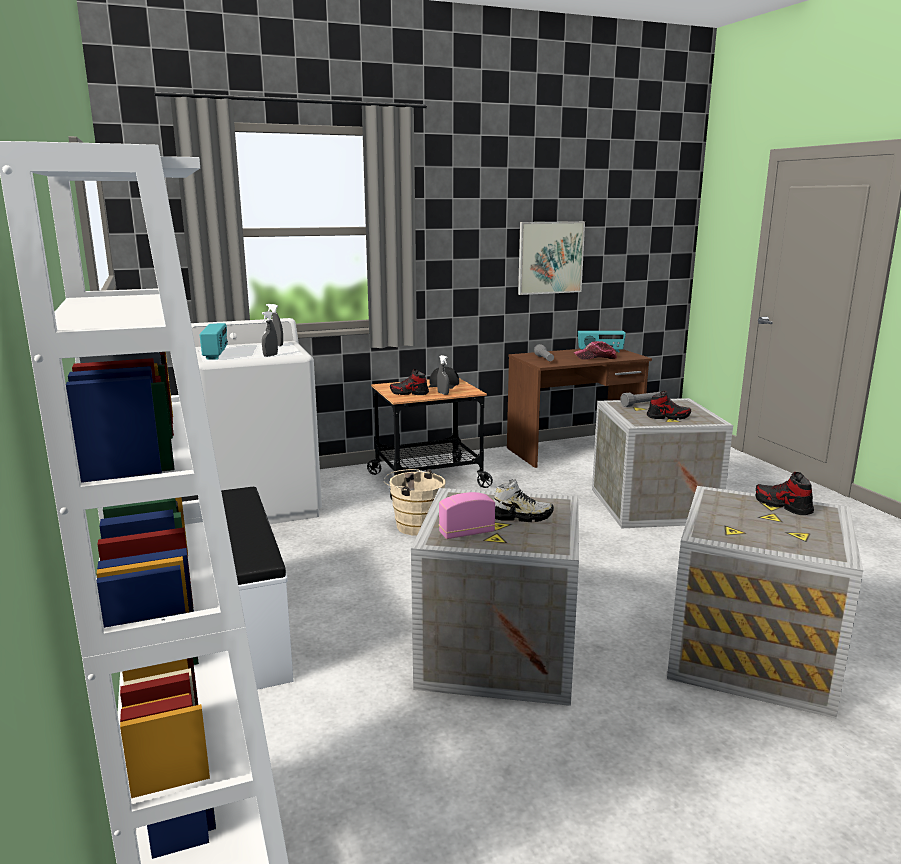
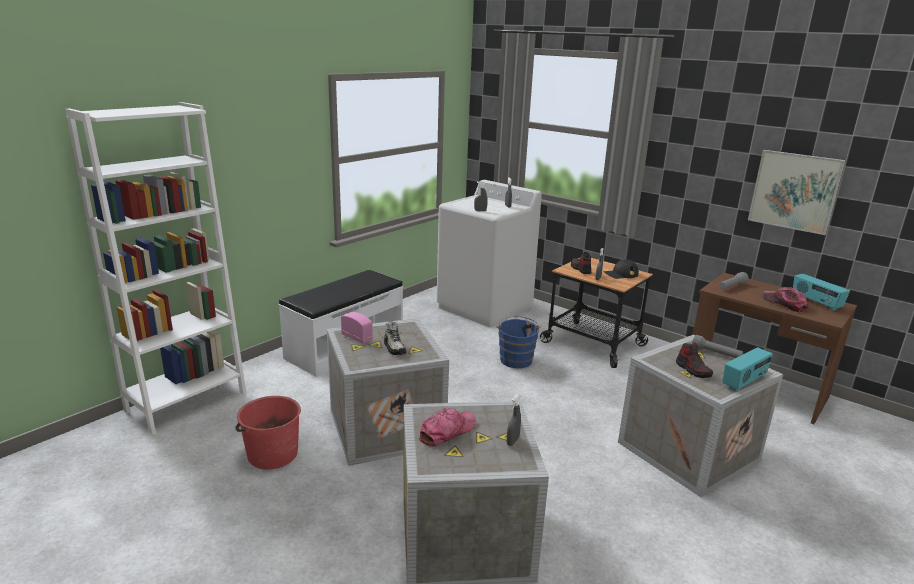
camera: 60 degrees right, 5 degrees up
radio [200,323,228,360] -> radio moved to [722,347,773,391]
beige bucket [384,469,445,536] -> blue bucket [497,316,541,368]
shoe [755,472,814,515] -> grey spray bottle [507,394,521,446]
none -> red bucket [235,396,301,469]
none -> cap [419,408,476,446]

